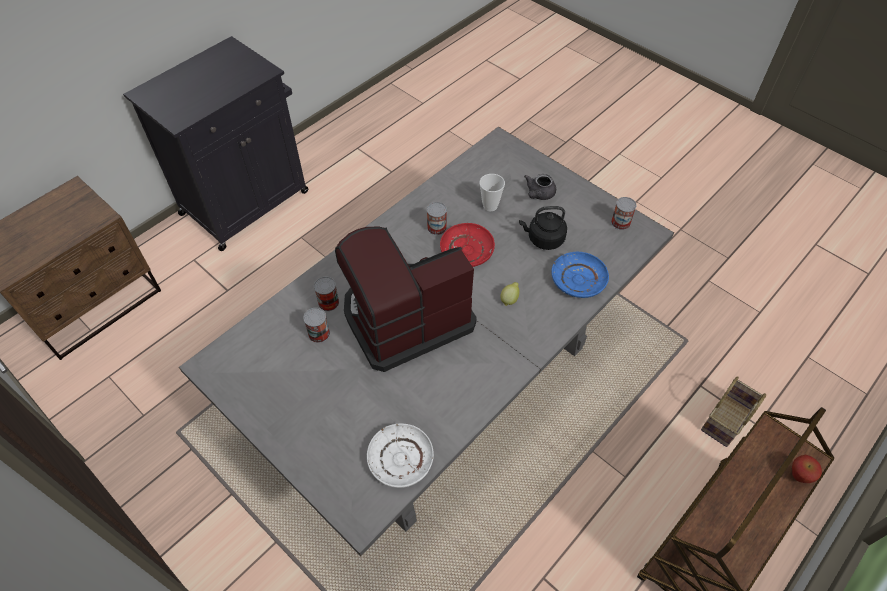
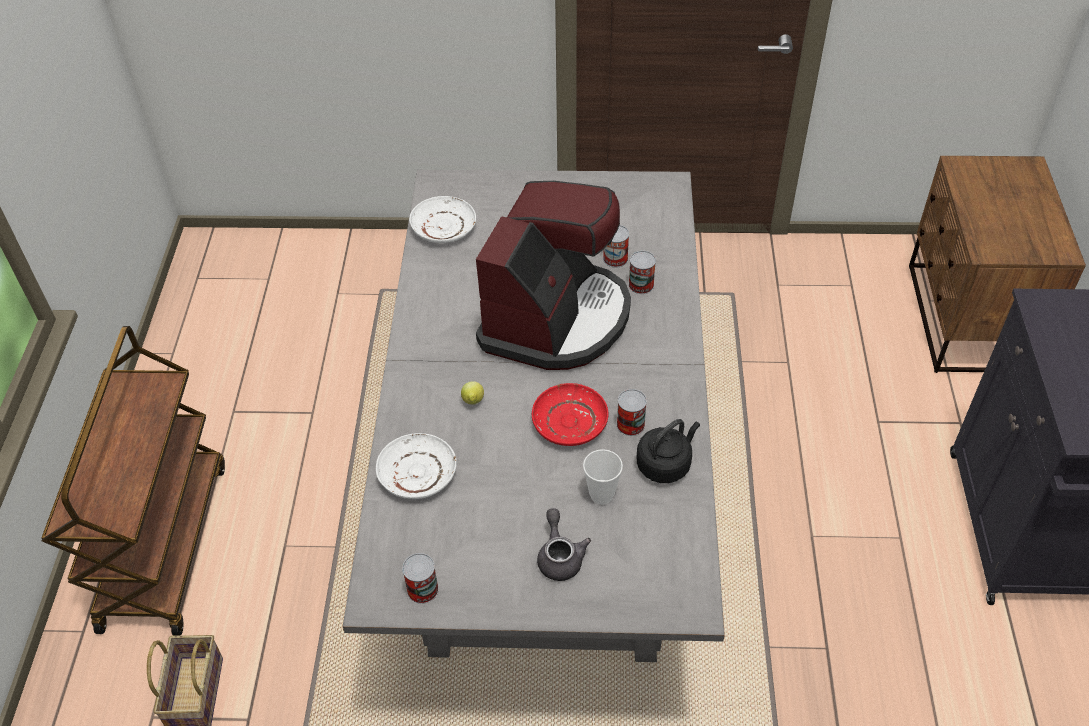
camera: 140 degrees right, 5 degrees down
black kettle [519,206,567,250] -> black kettle moved to [637,419,700,483]
blue plate [551,252,609,298] -> white plate [376,433,457,499]
apple [792,455,822,483] -> none

